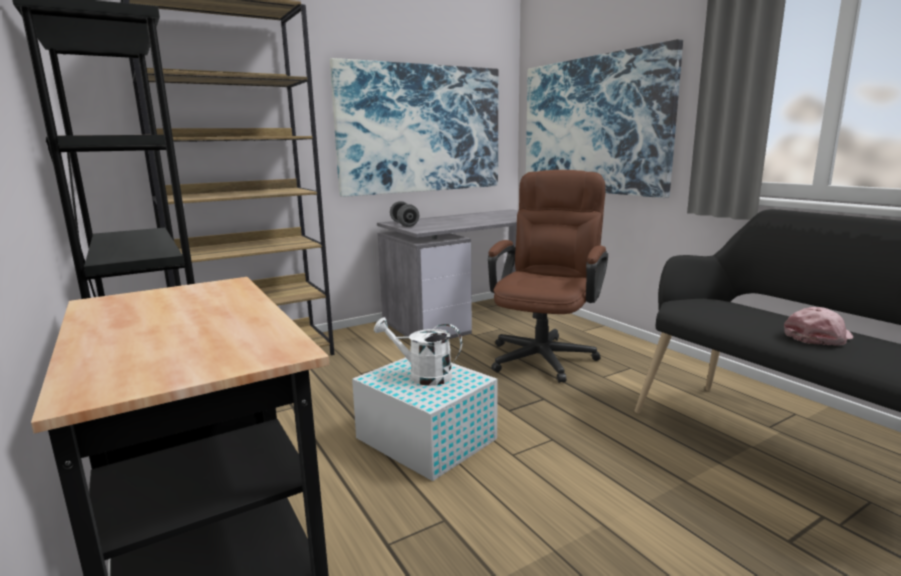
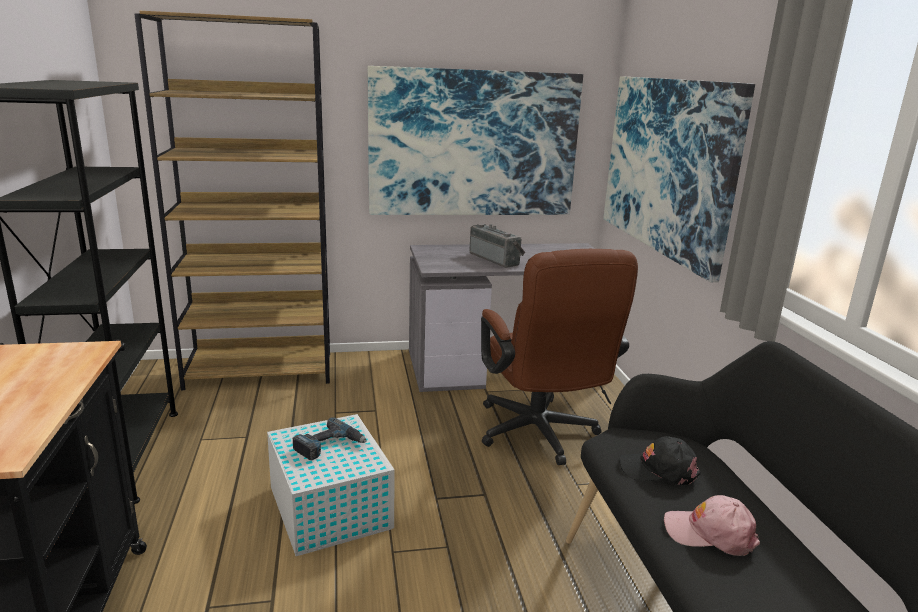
camera: 20 degrees right, 5 degrees up
white watering can [374,317,462,386] -> power drill [293,417,367,460]
grey dumbbell [390,201,419,227] -> none
brown office chair [488,170,608,383] -> brown office chair turned 120 degrees clockwise [481,249,638,465]
pink cap [784,307,853,346] -> pink cap turned 150 degrees counterclockwise [664,495,760,556]
none -> radio [470,224,525,268]
none -> black cap [619,436,701,485]

